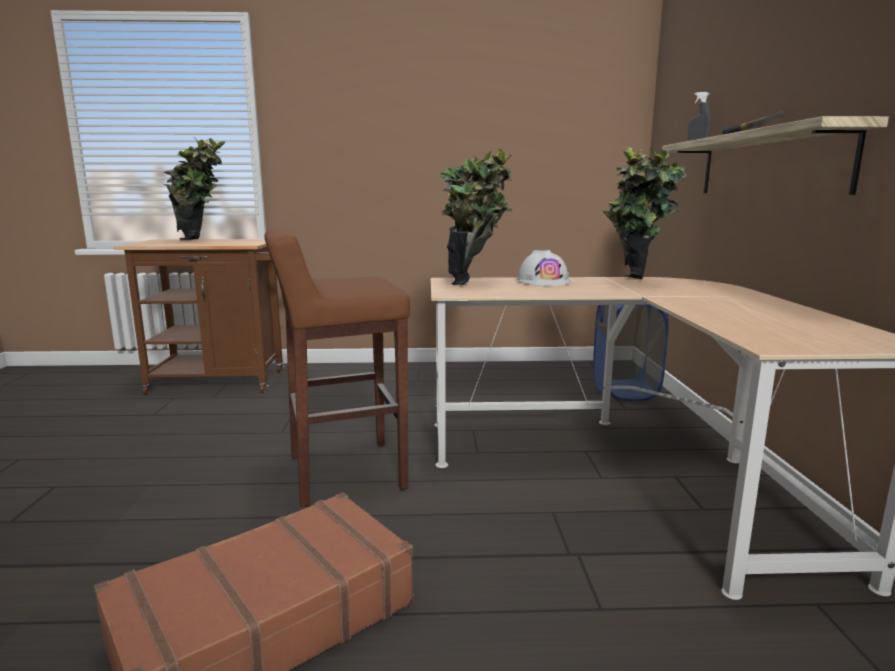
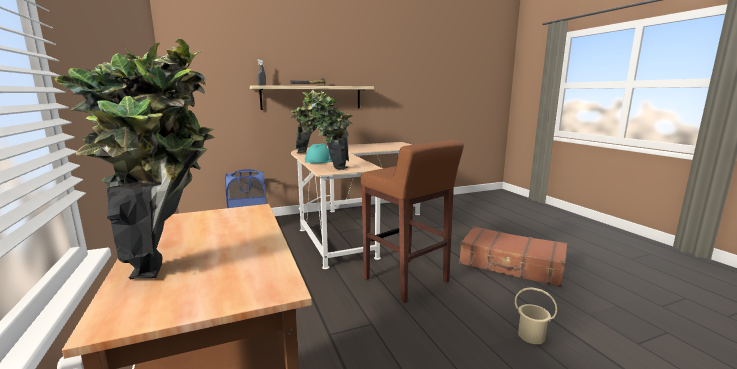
camera: 110 degrees left, 0 degrees up
white hard hat [517,250,571,286] -> turquoise hard hat [305,144,332,163]
none -> beige bucket [515,288,557,344]

